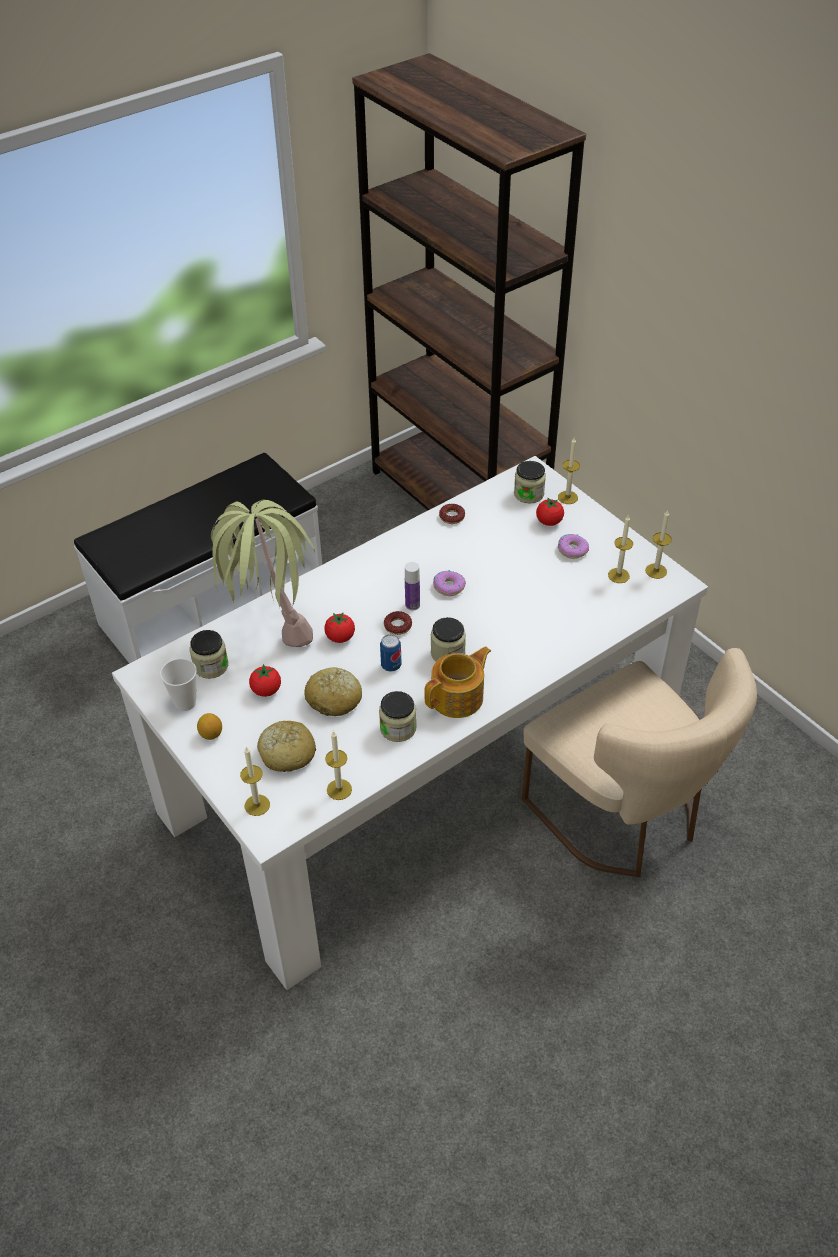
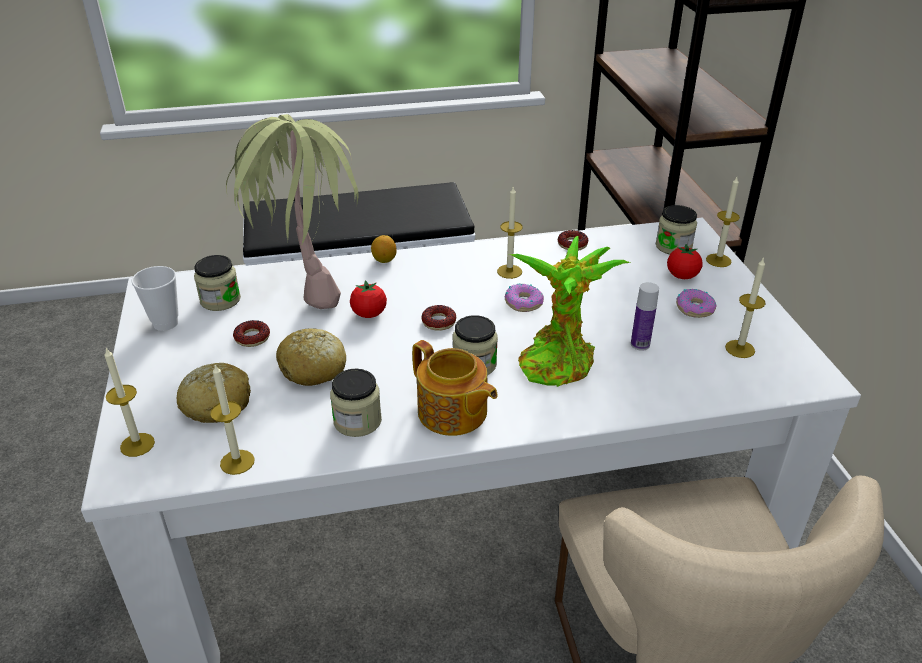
camera: 25 degrees right, 10 degrees down
lemon [197,713,222,740] -> lemon moved to [371,235,397,263]
tomato [249,664,281,697] -> donut [233,320,270,347]
can [380,634,402,671] -> none
bottle [405,562,420,611] -> bottle moved to [631,282,659,351]
teapot [424,646,491,718] -> teapot turned 60 degrees clockwise [412,340,498,436]
candle [645,510,672,579] -> candle moved to [497,187,523,279]
none -> potted plant [509,236,630,387]

